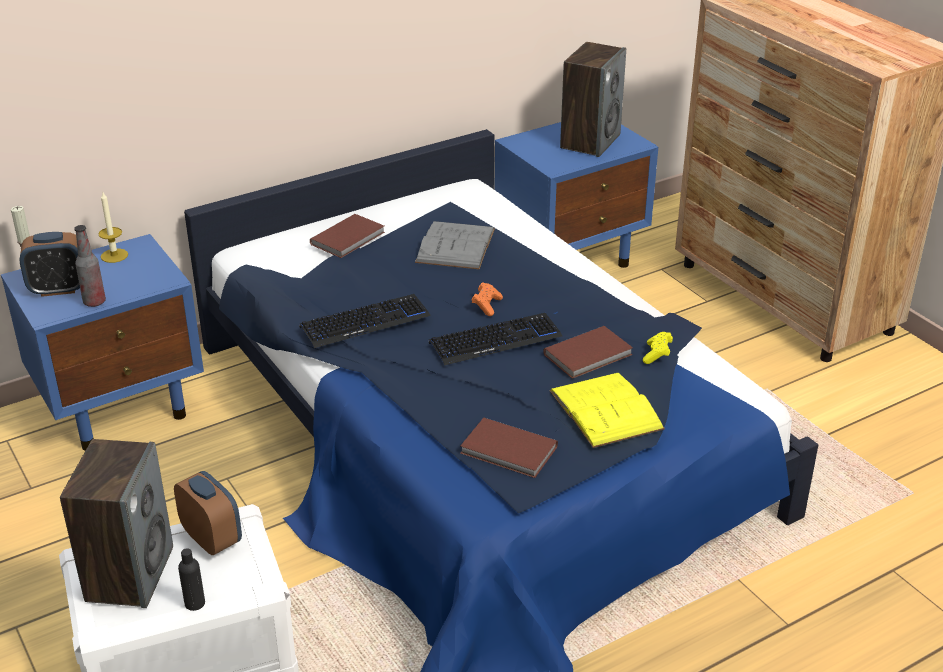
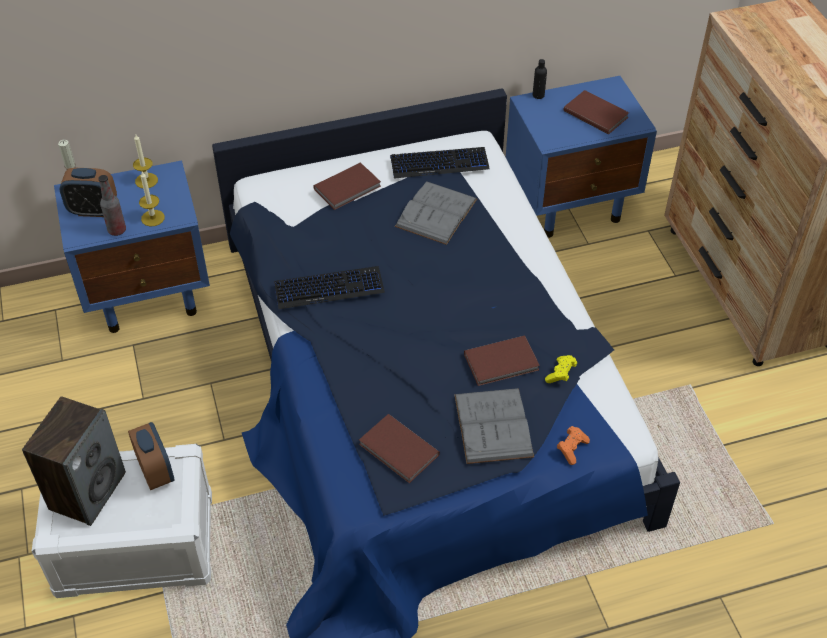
camera: 15 degrees right, 15 degrees up
black bottle [178,548,205,611] -> black bottle moved to [533,59,547,99]
keyboard [429,313,562,366] -> keyboard moved to [390,147,490,179]
orange game controller [471,282,503,316] -> orange game controller moved to [557,426,590,465]
yellow book [549,373,665,448] -> grey book [454,388,534,464]
speaker [560,42,626,157] -> brown book [564,90,629,134]
none -> candle [139,172,165,226]

